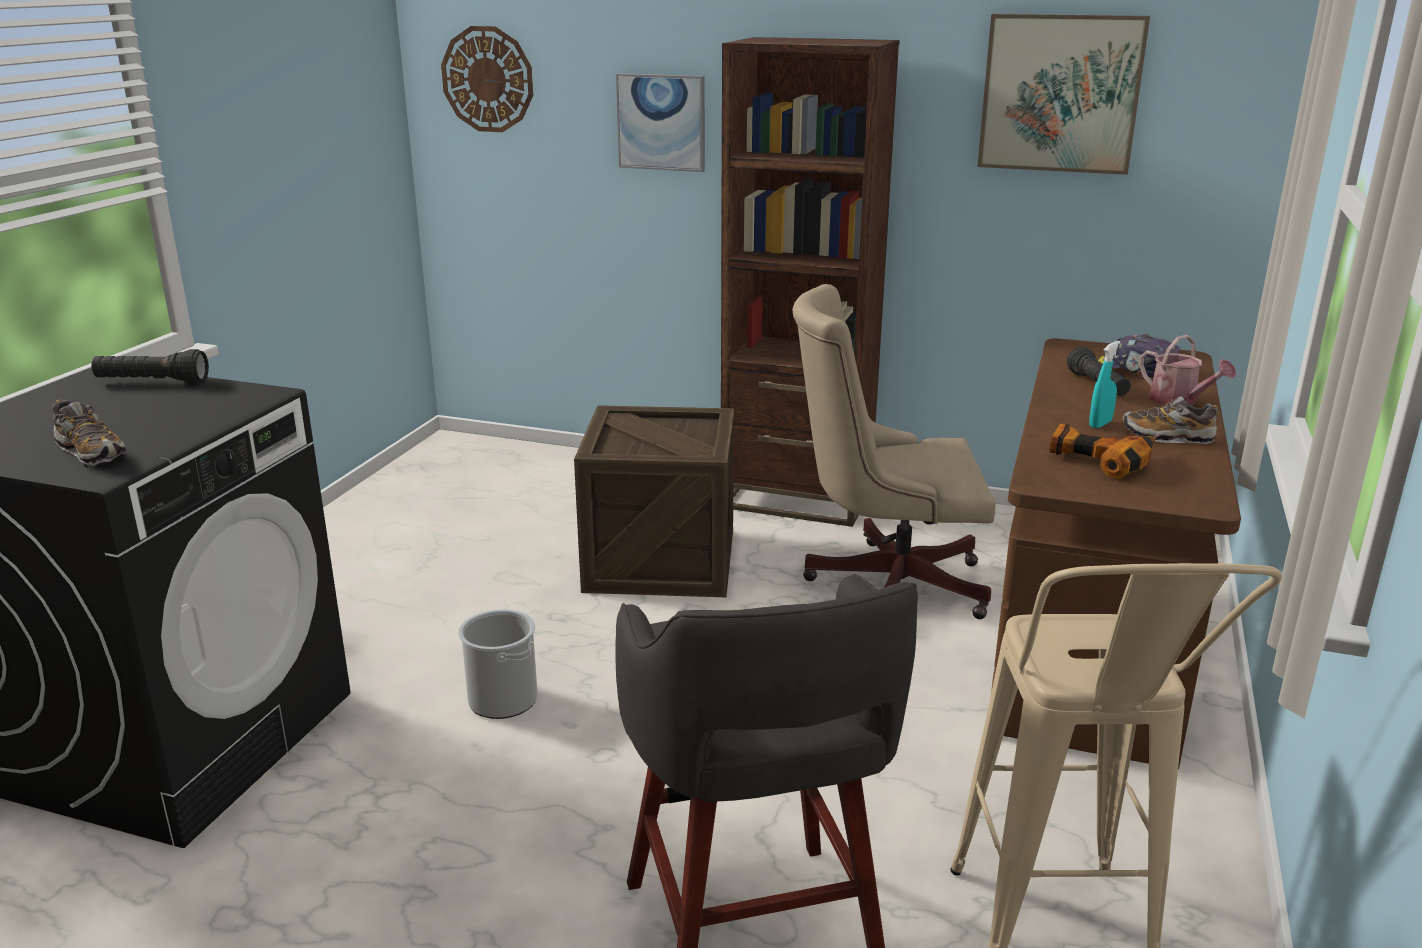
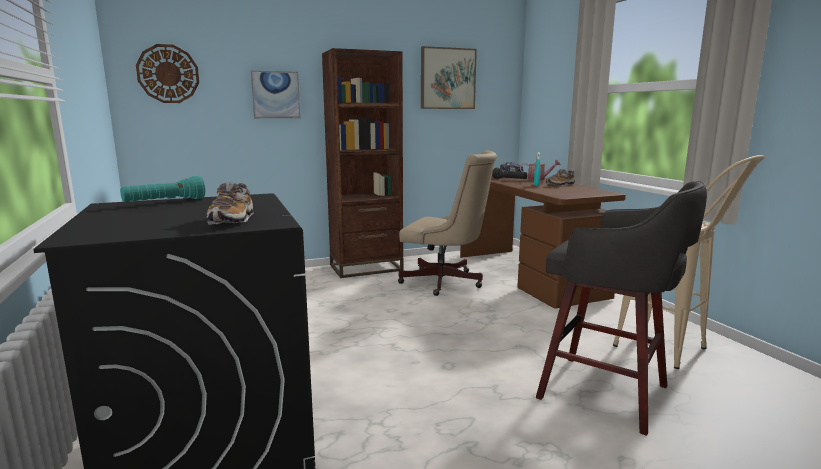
camera: 40 degrees left, 10 degrees down
shoe [52,399,126,466] -> shoe turned 90 degrees clockwise [207,182,254,225]
black flashlight [91,349,209,384] -> turquoise flashlight [120,176,205,202]
bucket [458,609,538,719] -> none
crate [574,405,734,597] -> none
beige office chair [792,284,996,619] -> beige office chair turned 120 degrees counterclockwise [398,150,497,296]
power drill [1049,423,1160,479] -> none

